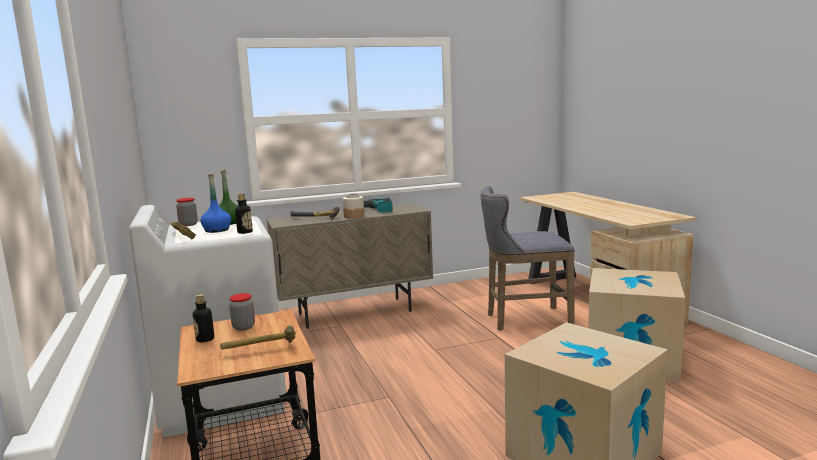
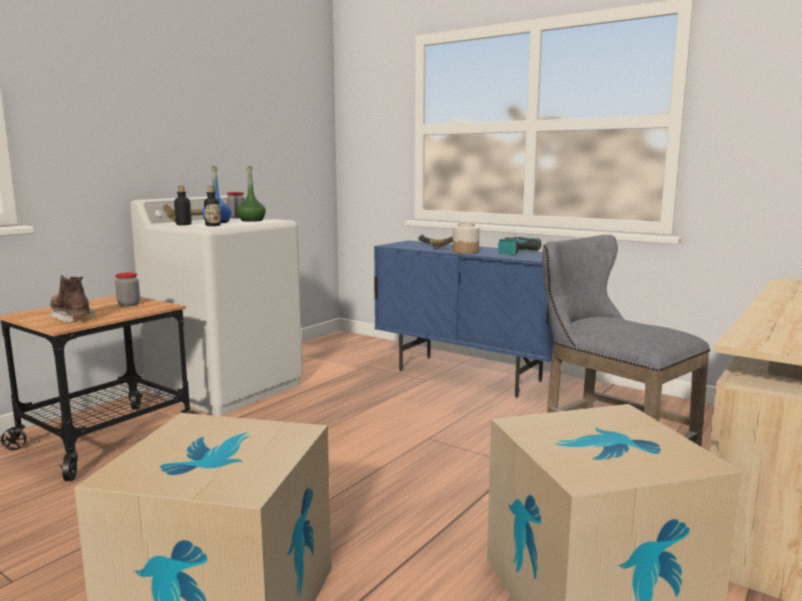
camera: 55 degrees right, 0 degrees up
bottle [193,294,214,342] -> bottle moved to [174,186,192,225]
hammer [220,326,296,350] -> brown boot [50,275,95,323]
beige cabinet [266,204,433,329] -> blue cabinet [374,240,553,398]

